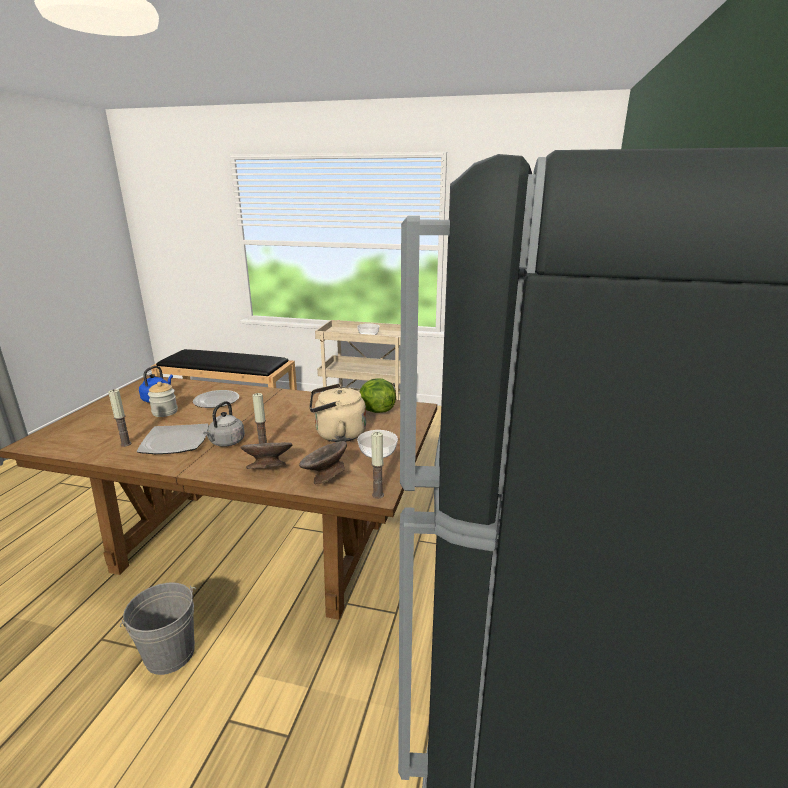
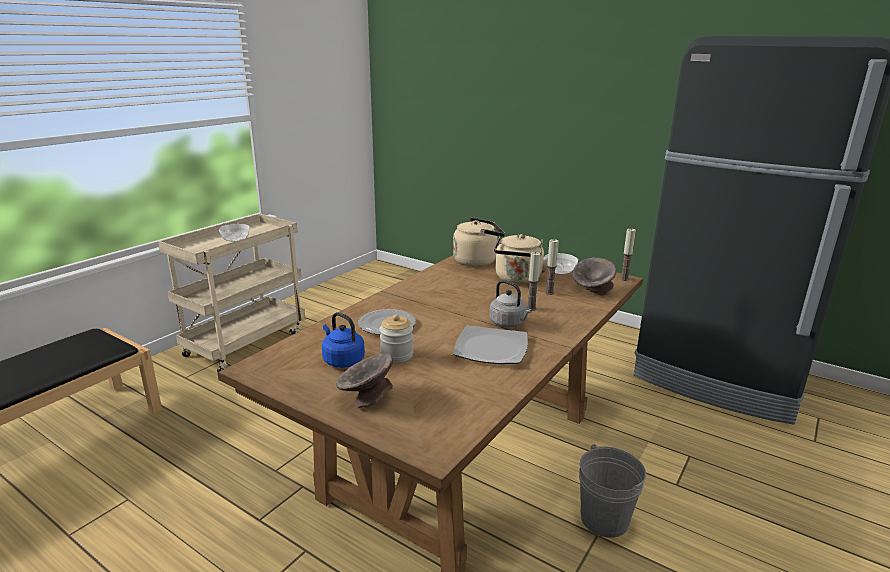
camera: 70 degrees left, 0 degrees up
candle [108,389,132,447] -> candle moved to [545,239,559,295]
grey bowl [240,442,292,469] -> grey bowl moved to [336,353,393,408]
lettuce [359,378,396,413] -> beige kettle [453,218,505,267]

